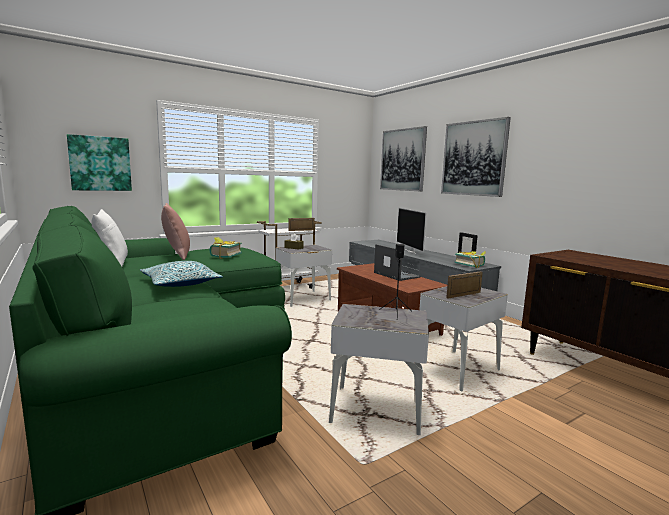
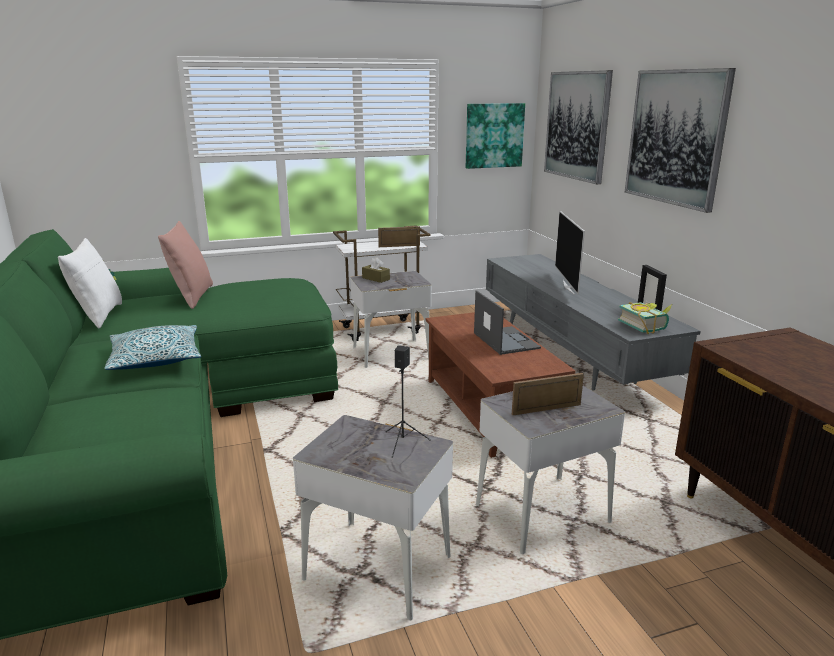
camera: 15 degrees right, 10 degrees up
picture [67,134,132,191] -> picture moved to [466,103,525,169]
book [209,237,242,259] -> none

